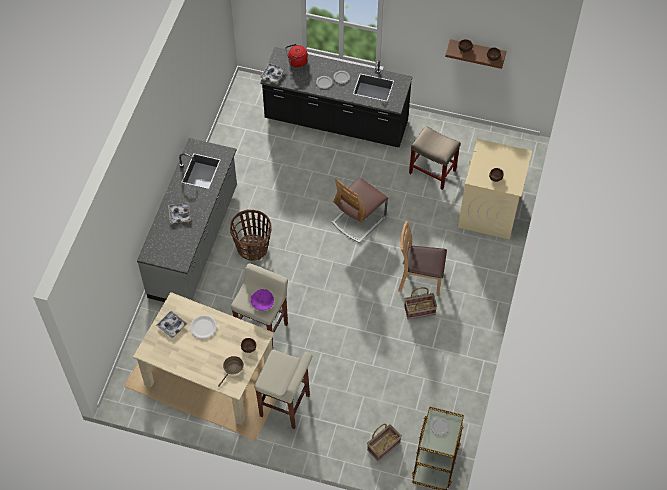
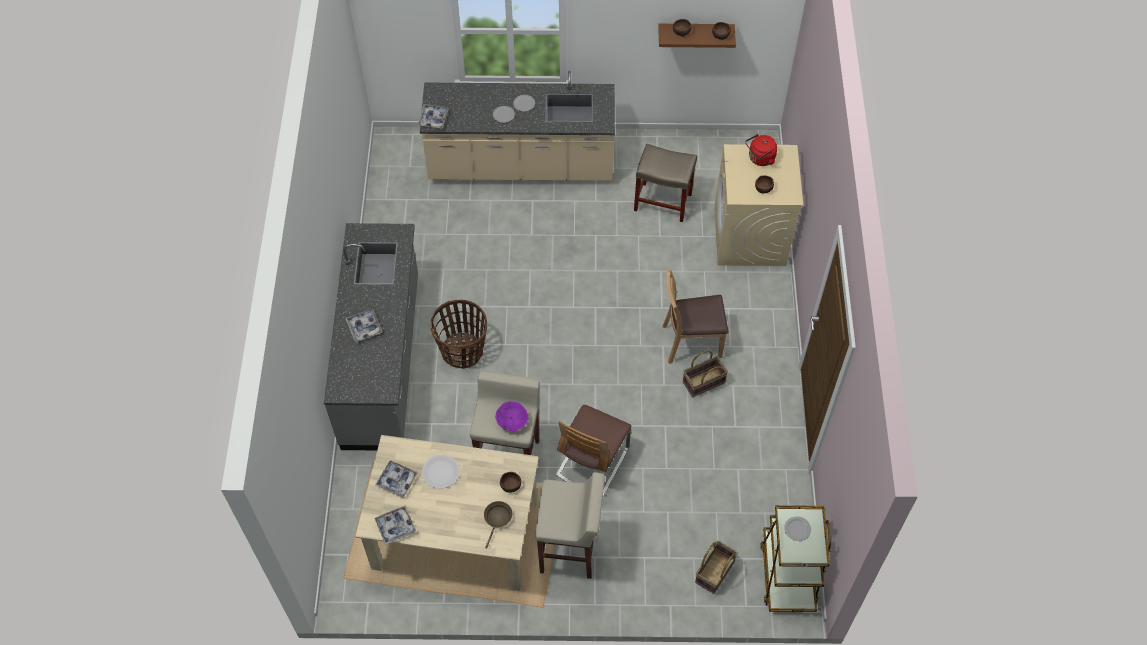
camera: 15 degrees left, 0 degrees up
black counter [260,47,413,147] -> beige counter [420,71,615,181]
red kettle [286,44,308,68] -> red kettle moved to [745,134,777,166]
chair [332,178,388,243] -> chair moved to [556,405,632,496]
none -> tray [375,505,416,545]

